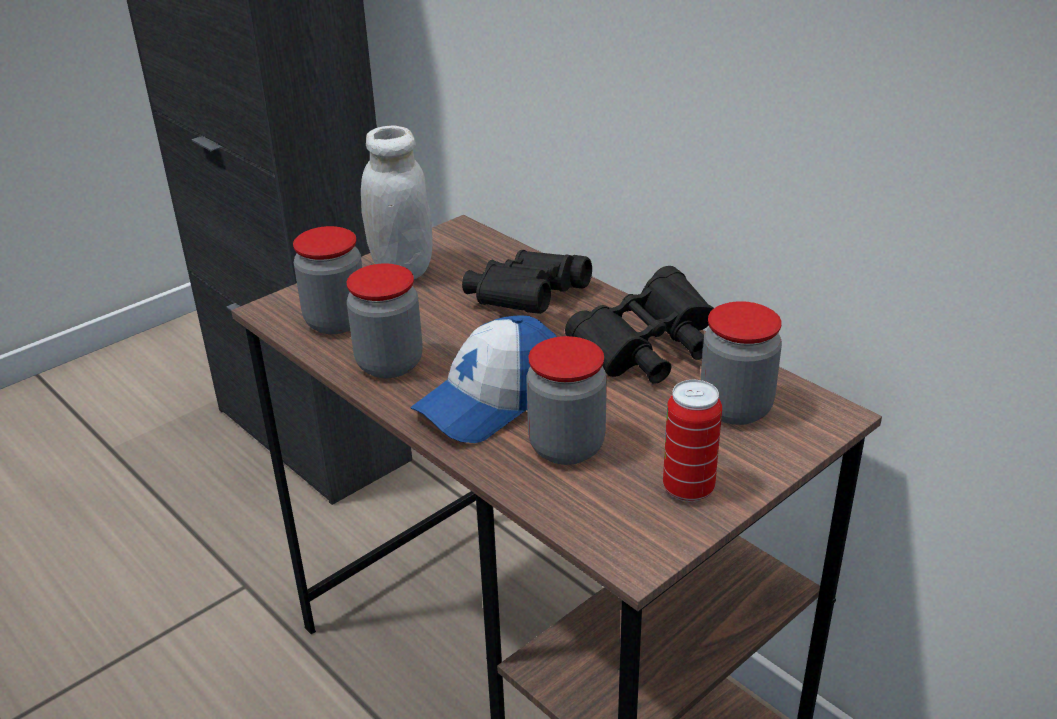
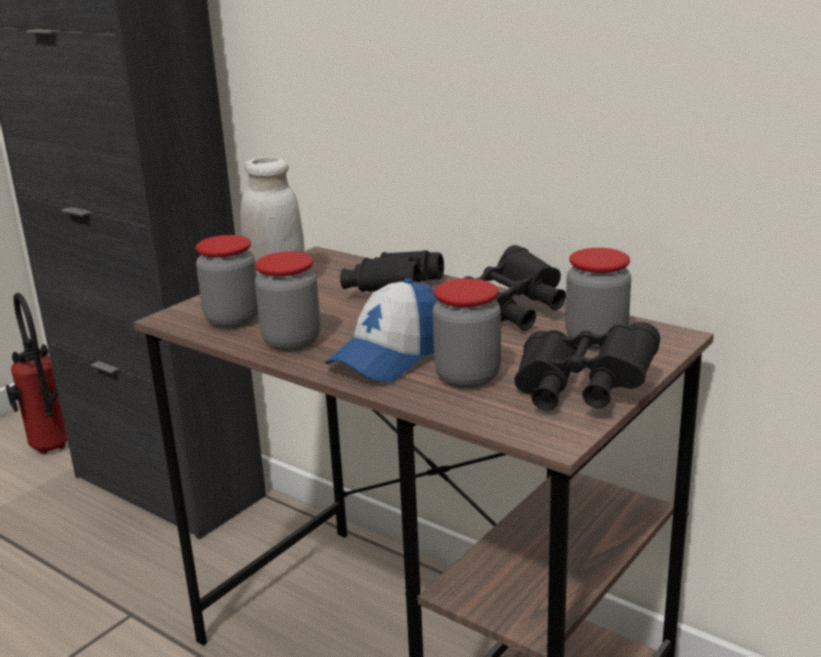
camera: 10 degrees left, 10 degrees down
can [663,380,722,502] -> black binoculars [514,322,660,411]
none -> fire extinguisher [5,293,67,455]

